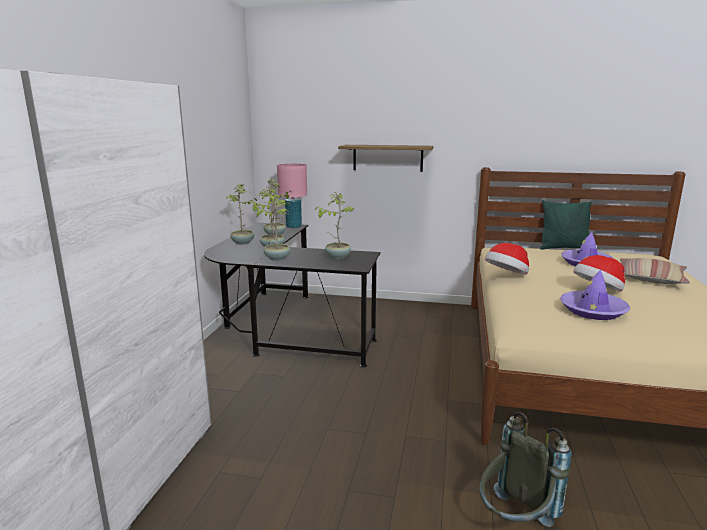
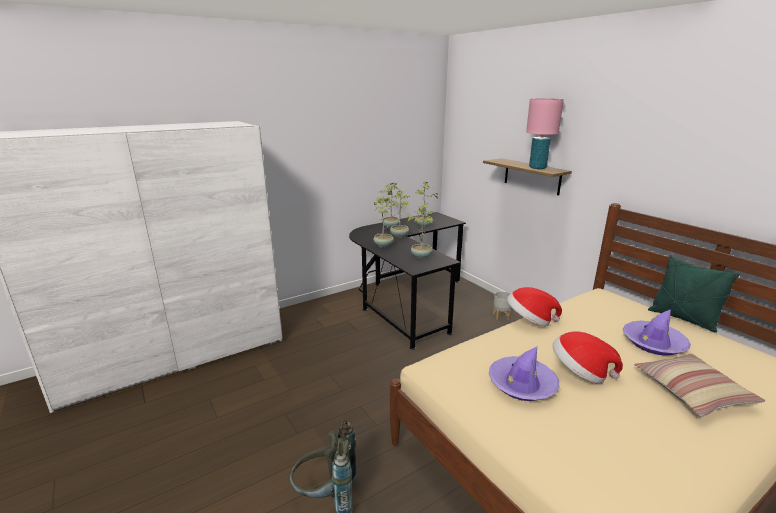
camera: 45 degrees right, 5 degrees up
pink table lamp [277,163,307,228] -> pink table lamp moved to [526,98,564,169]
none -> grey planter [493,291,512,320]

